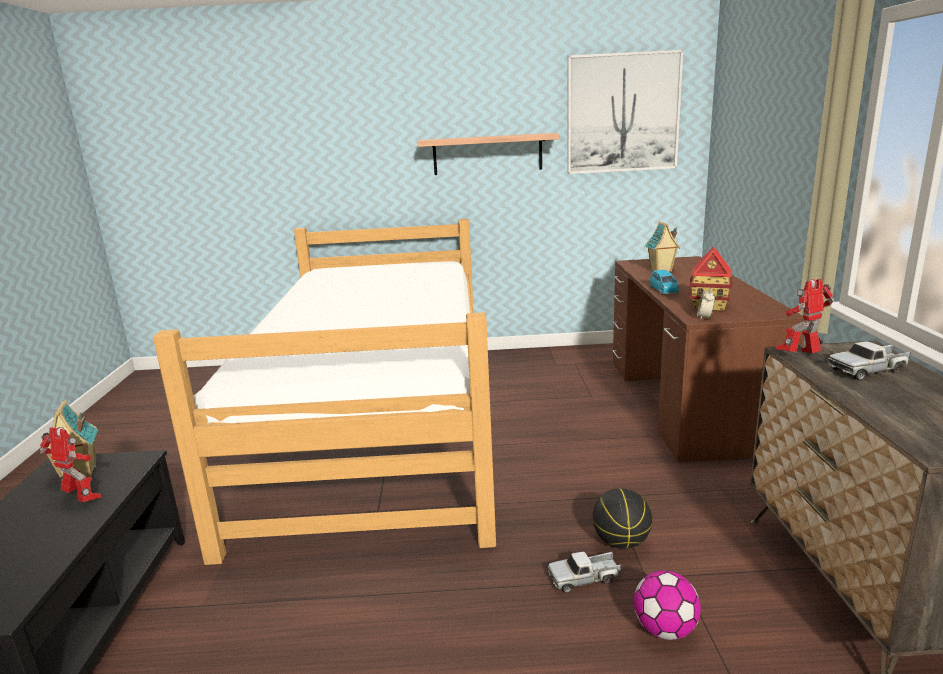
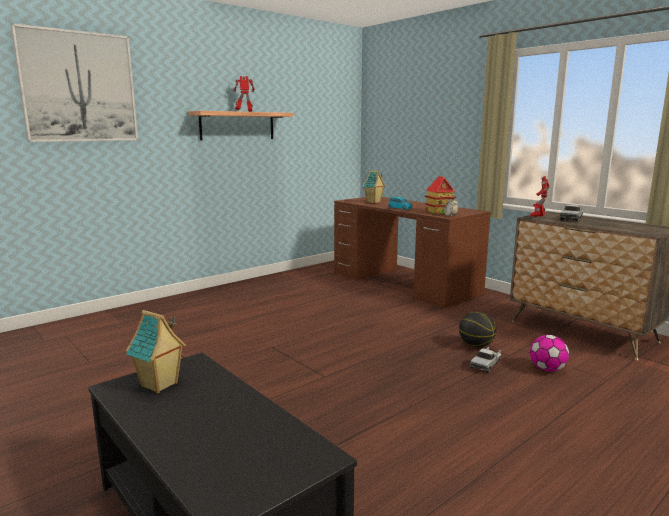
camera: 40 degrees left, 5 degrees down
toy robot [40,427,101,502] -> toy robot moved to [234,76,254,112]
bed [153,219,496,565] -> none
picture [567,50,683,174] -> picture moved to [11,23,138,142]

